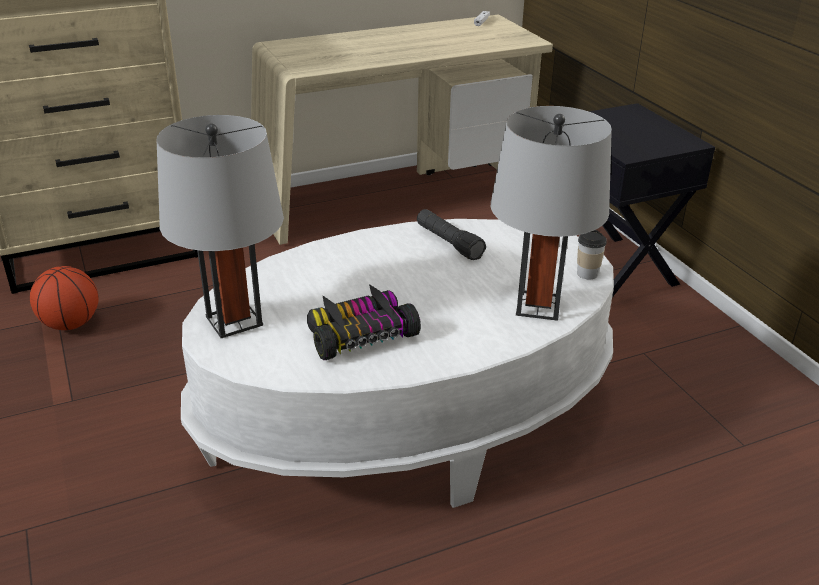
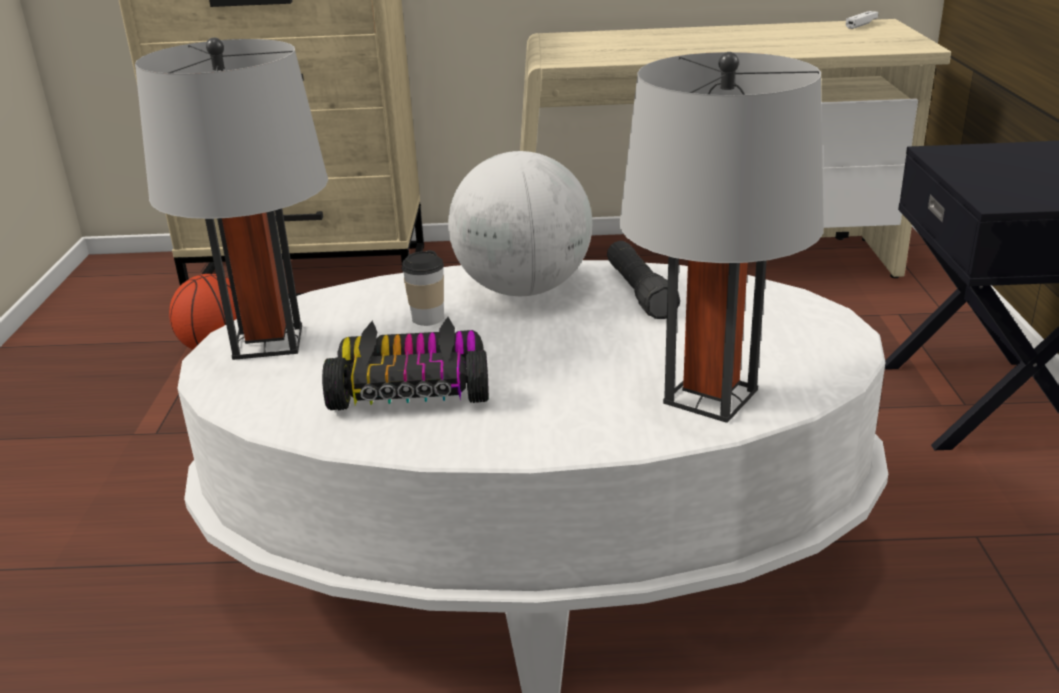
camera: 25 degrees right, 5 degrees down
cup [577,230,607,279] -> cup moved to [402,250,444,326]
none -> globe [448,151,592,296]

